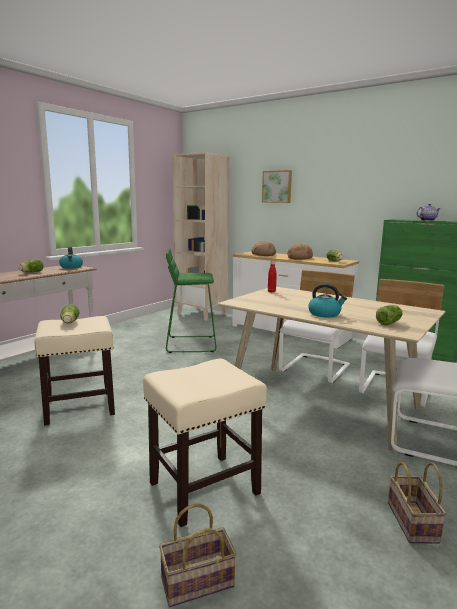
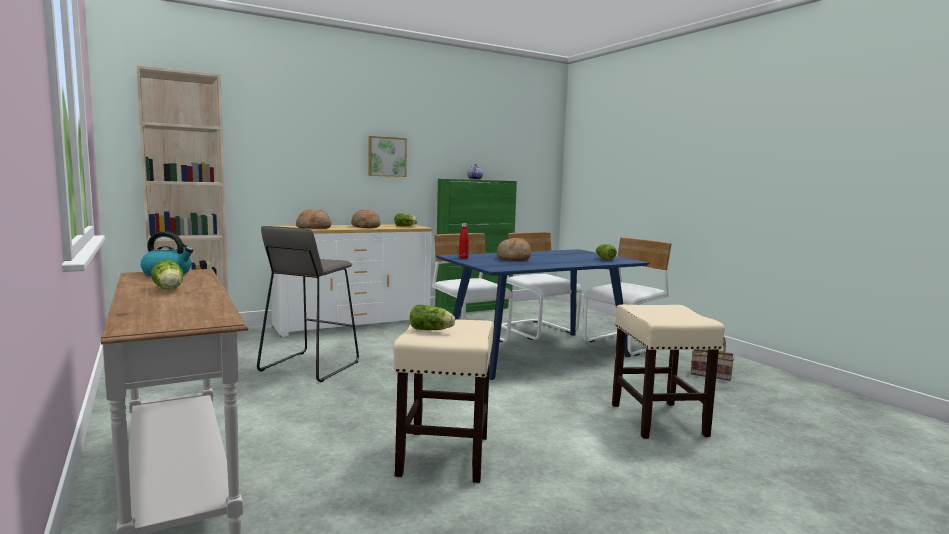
camera: 65 degrees left, 5 degrees down
basket [159,503,236,607] -> none
green stool [166,249,216,353] -> grey stool [257,226,359,382]
beige dining table [217,287,445,452] -> blue dining table [436,249,650,380]
picture [262,170,292,203] -> picture moved to [368,136,407,177]
kettle [308,284,347,317] -> none
none -> bread [497,238,532,261]

